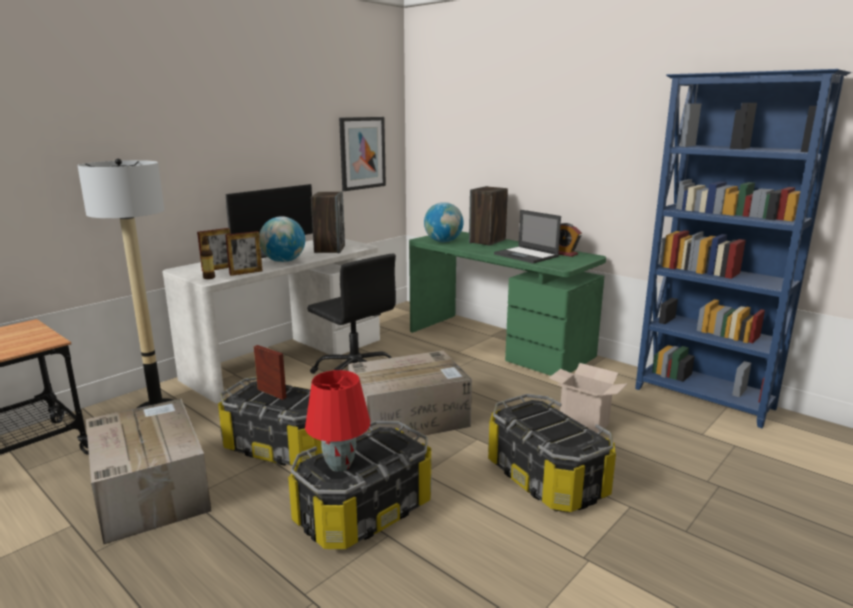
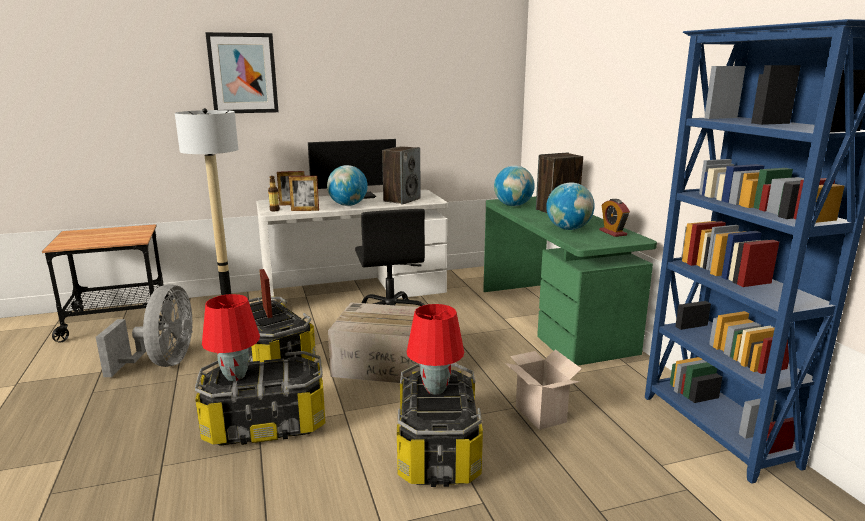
camera: 30 degrees right, 0 degrees up
cardboard box [86,399,212,544] -> grey fan [96,284,193,377]
picture [339,117,386,191] -> picture moved to [205,32,279,113]
laptop [494,210,561,263] -> globe [546,182,595,230]
none -> red table lamp [407,304,464,395]

